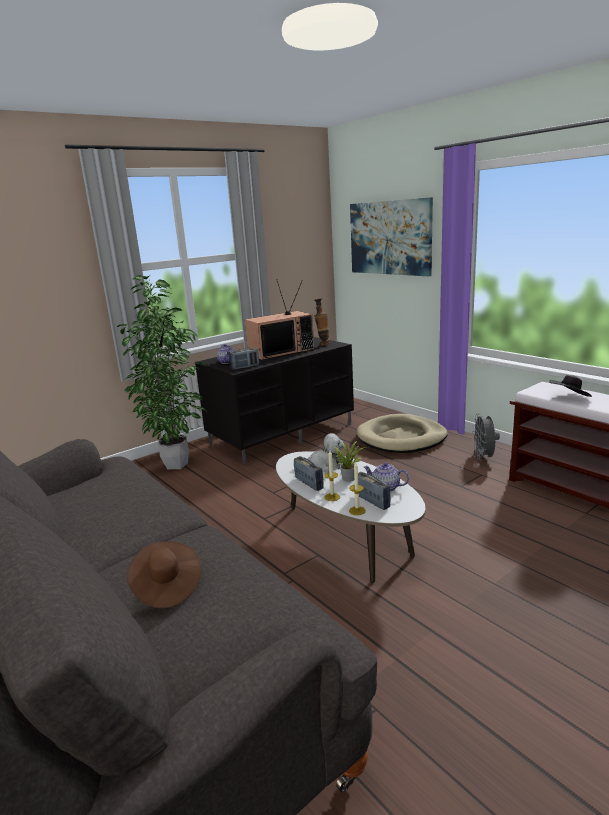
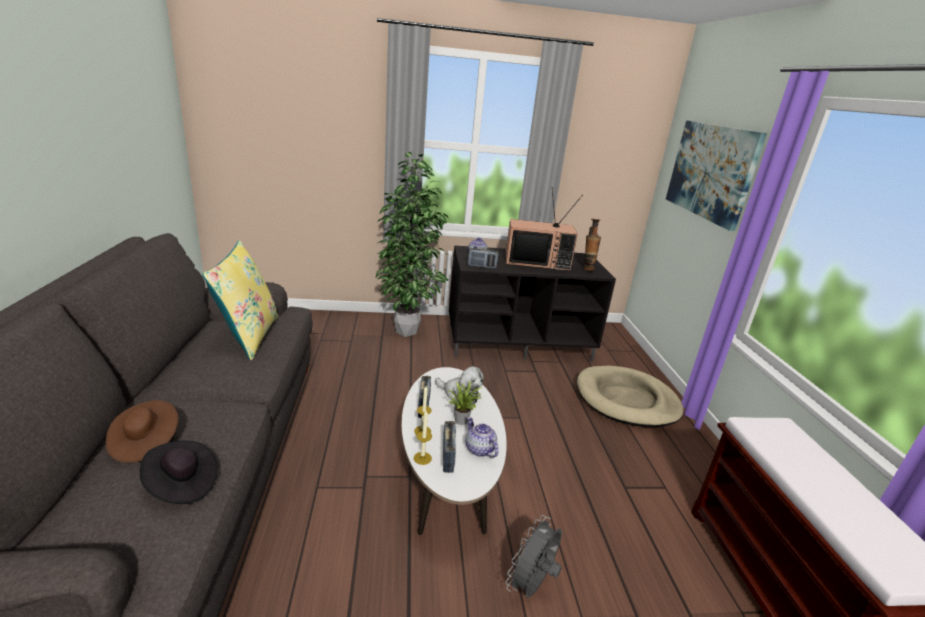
camera: 30 degrees right, 5 degrees up
grey fan [472,414,500,460] -> grey fan moved to [506,515,562,598]
black hat [549,375,592,397] -> black hat moved to [140,441,218,504]
none -> yellow pillow [202,240,278,361]

